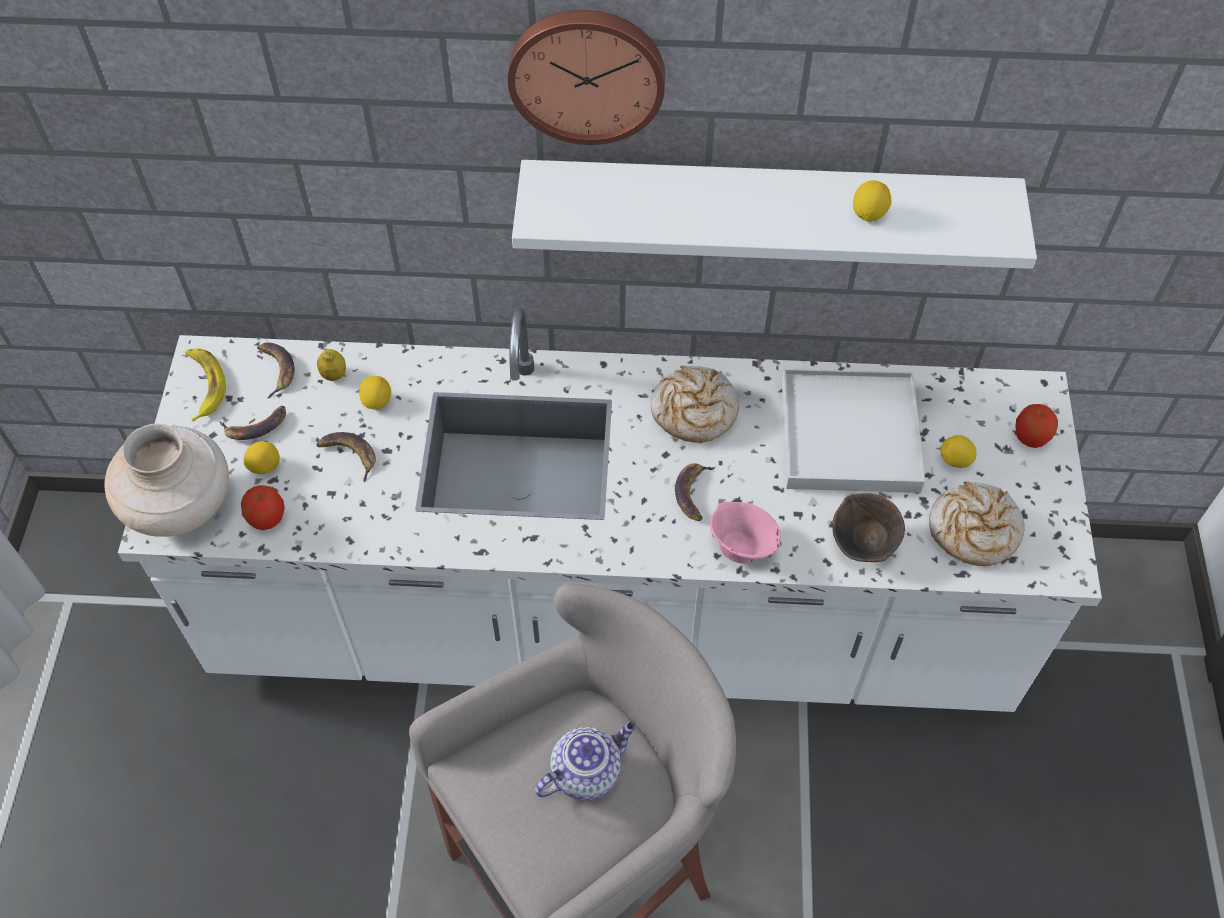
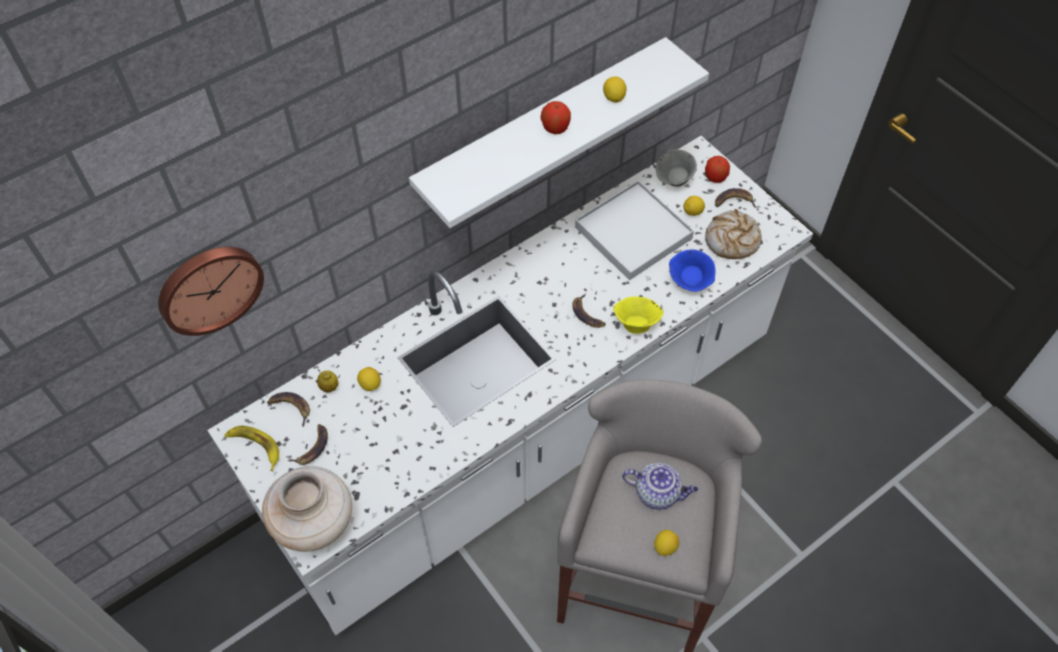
camera: 40 degrees left, 0 degrees up
apple [241,485,285,530] -> apple moved to [541,101,571,134]
lemon [243,441,280,474] -> lemon moved to [654,530,679,556]
banana [316,432,376,482] -> banana moved to [715,188,757,208]
wall clock [508,10,665,145] -> wall clock moved to [158,247,264,336]
teapot [535,722,636,801] -> teapot turned 90 degrees clockwise [622,463,698,510]
bread [651,365,739,443] -> none
pink bowl [710,502,781,564] -> yellow bowl [613,297,664,334]
brown bowl [832,493,905,562] -> blue bowl [669,250,716,292]
none -> grey bowl [656,149,697,187]

